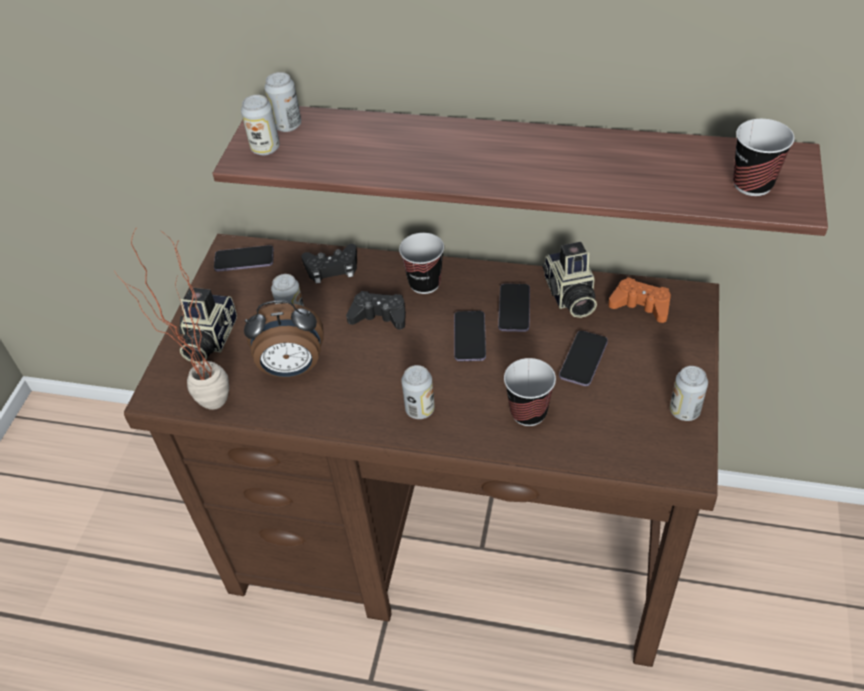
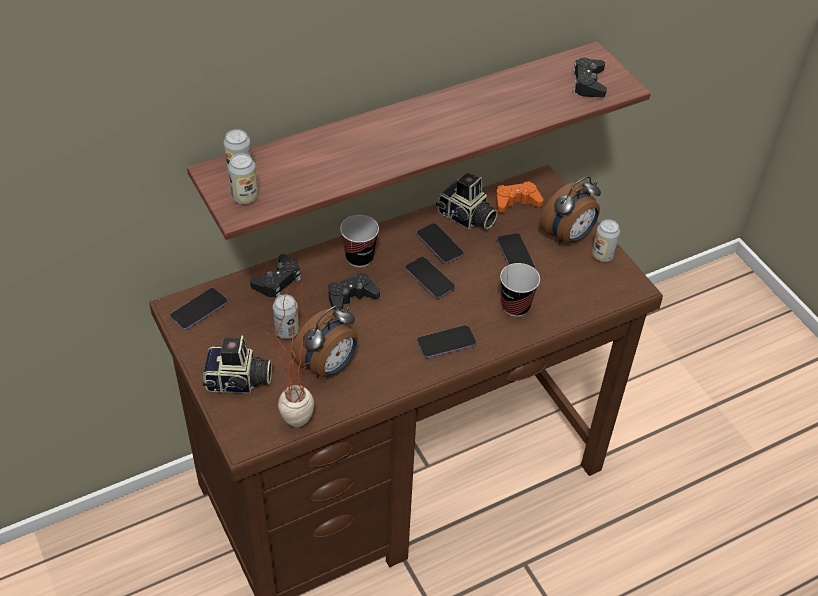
camera: 45 degrees left, 0 degrees up
camera [179,287,237,364] -> camera turned 60 degrees counterclockwise [203,335,272,393]
can [401,365,435,419] -> phone [417,325,476,358]
cup [733,119,795,196] -> black game controller [572,58,607,97]
none -> alarm clock [540,177,601,245]

